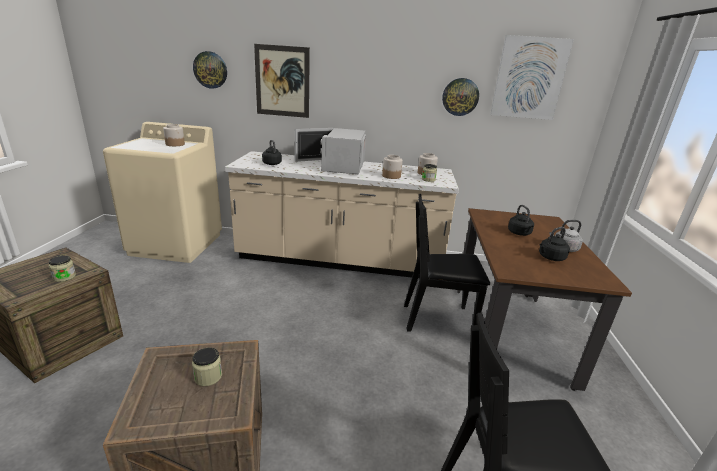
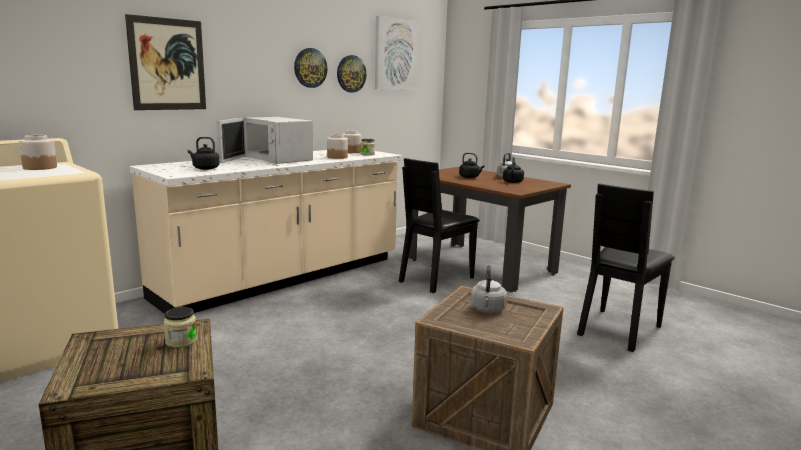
camera: 50 degrees left, 10 degrees down
jar [192,348,222,386] -> grey kettle [470,265,507,313]
wall clock [193,51,227,89] -> wall clock moved to [294,48,327,88]

